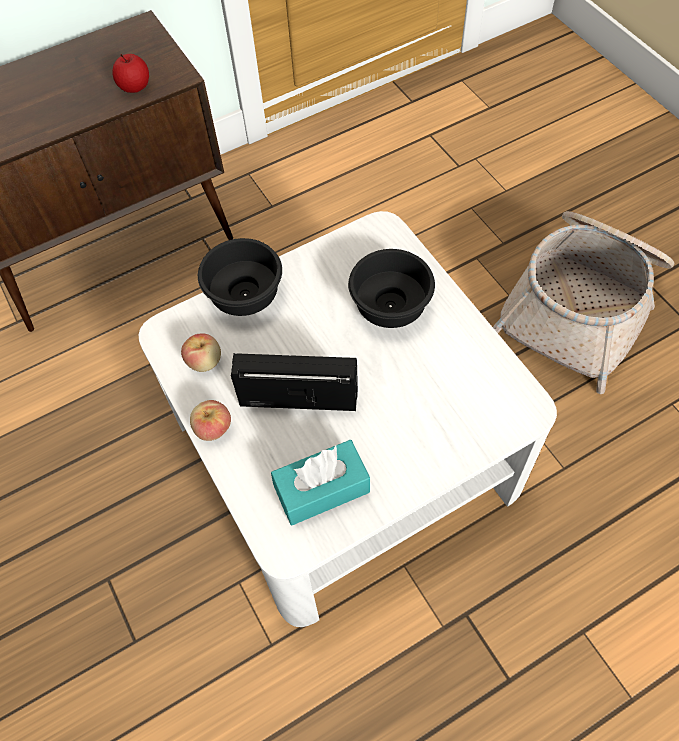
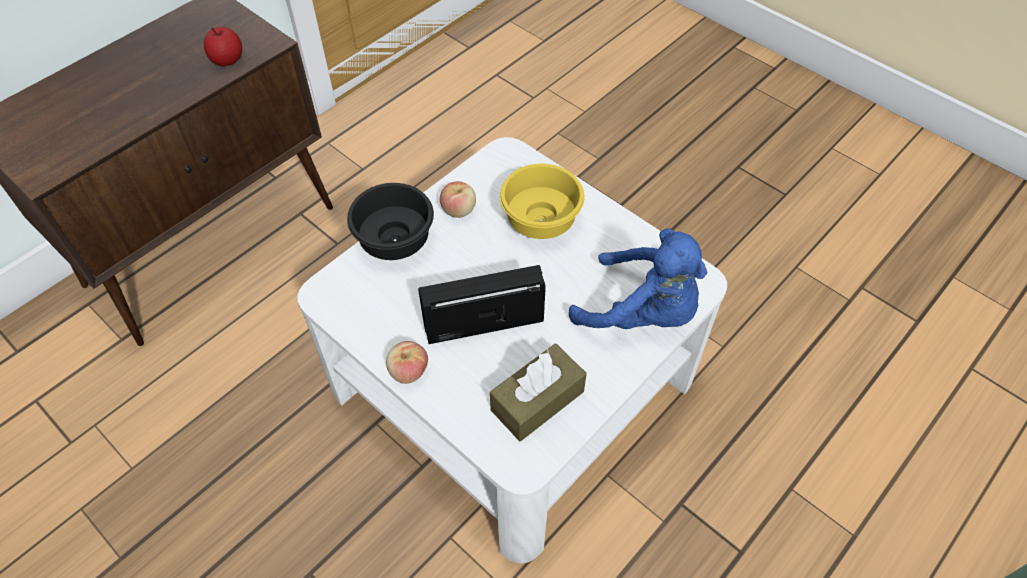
camera: 20 degrees left, 5 degrees down
apple [181,333,221,372] -> apple moved to [440,181,476,218]
turquoise tissue box [271,440,370,525] -> brown tissue box [490,344,587,441]
black bowl [348,249,435,328] -> yellow bowl [500,164,585,239]
basket [493,211,674,394] -> none
none -> blue plush toy [569,229,707,329]

